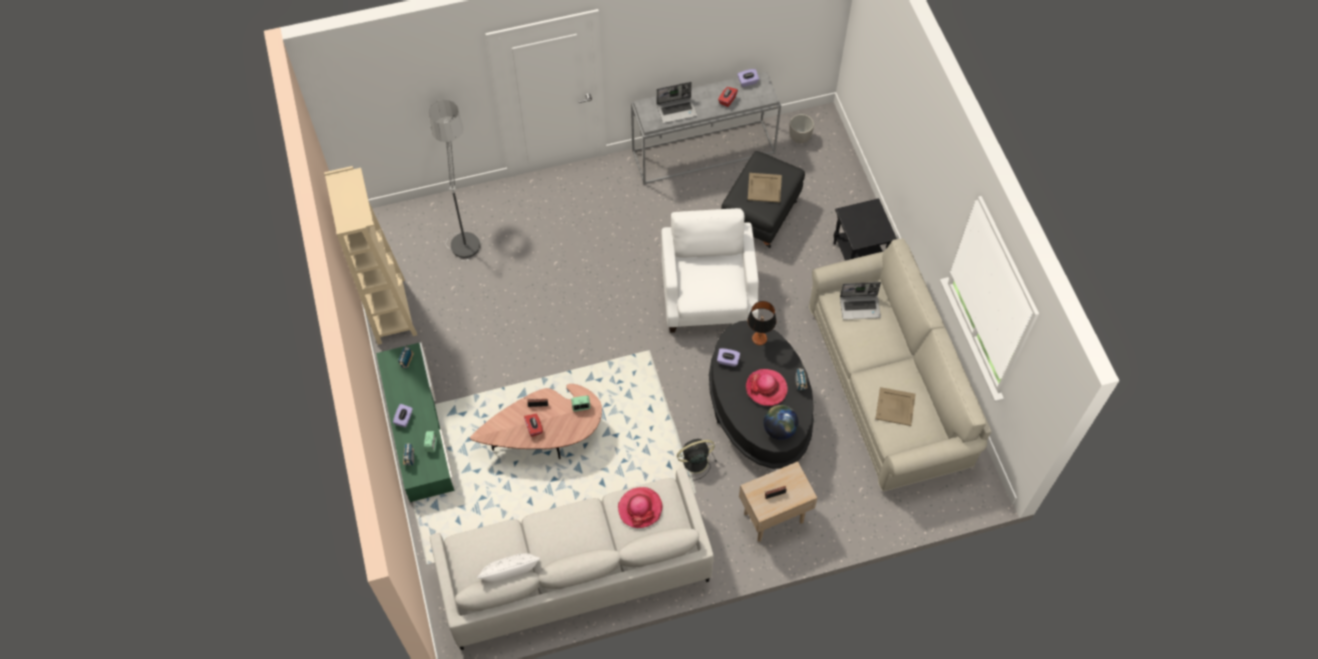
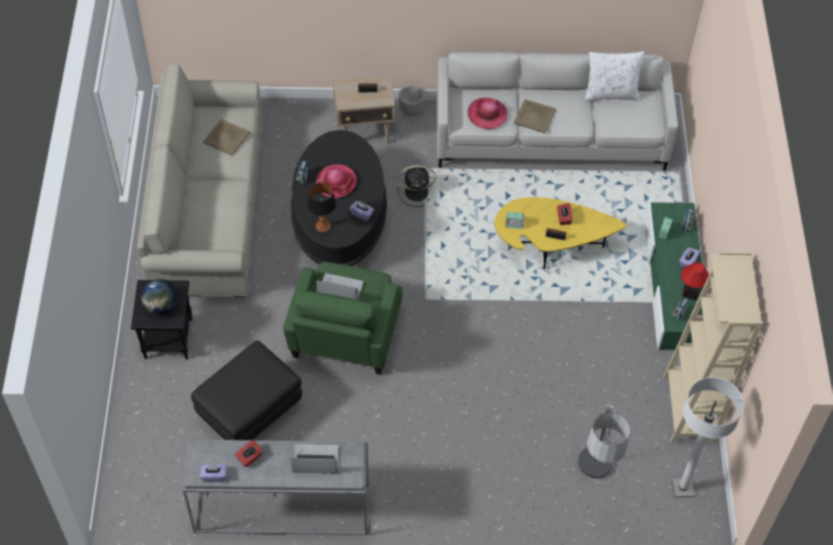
camera: 165 degrees left, 5 degrees down
brown coffee table [470,384,602,459] -> yellow coffee table [494,197,627,269]
white armchair [661,208,759,333] -> green armchair [283,262,402,375]
beige tray [748,173,782,203] -> beige tray moved to [514,99,556,134]
globe [763,405,798,440] -> globe moved to [141,279,178,315]
planter [789,114,814,143] -> planter moved to [398,86,424,116]
laptop [840,282,881,320] -> laptop moved to [316,273,364,300]
none -> white floor lamp [672,377,744,498]
none -> table lamp [681,262,709,300]

